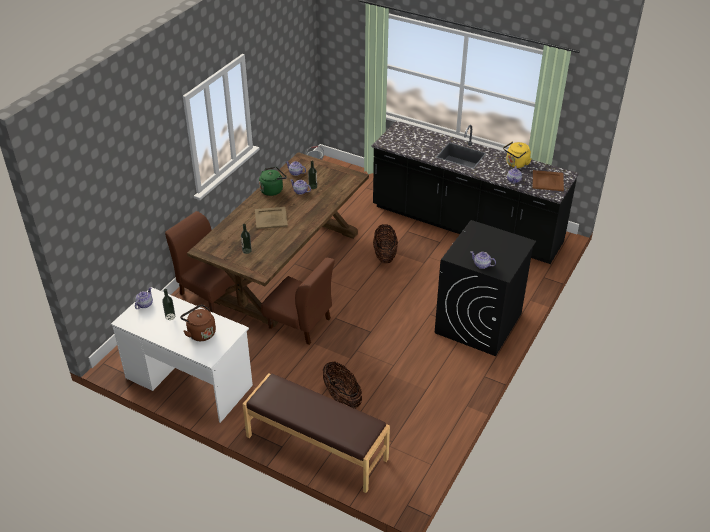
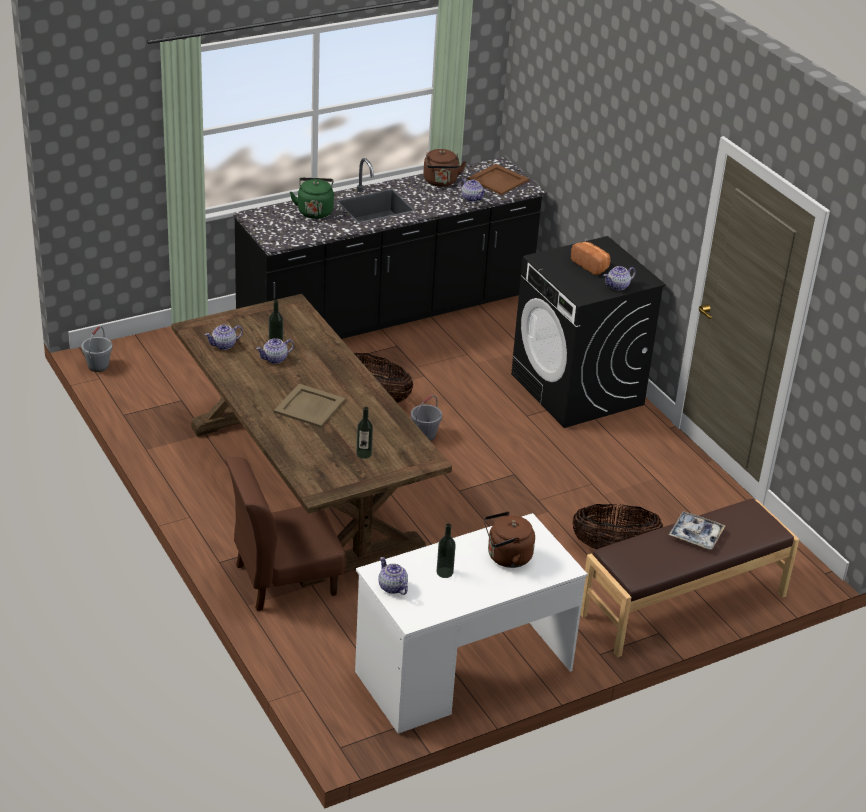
camera: 60 degrees left, 5 degrees down
green kettle [259,167,287,196] -> green kettle moved to [290,178,334,219]
brown chair [261,258,335,345] -> none
yellow kettle [503,141,532,168] -> brown kettle [423,149,466,187]
none -> grey bucket [411,395,442,441]
none -> bread [571,242,610,275]
none -> tray [669,511,726,550]

